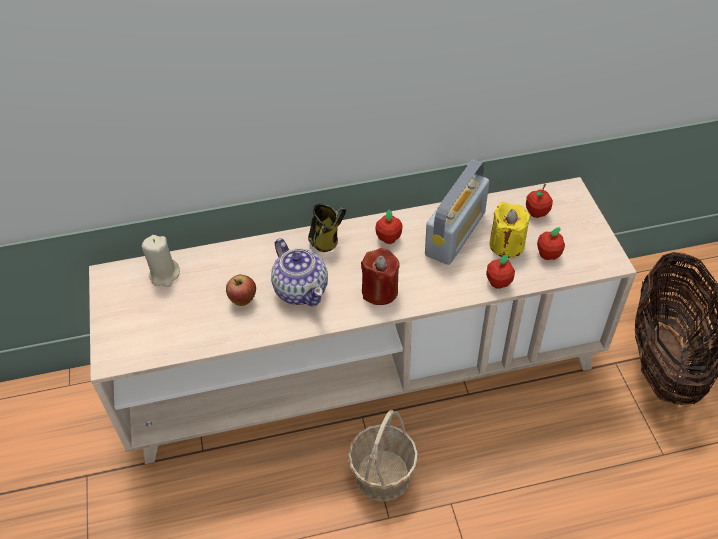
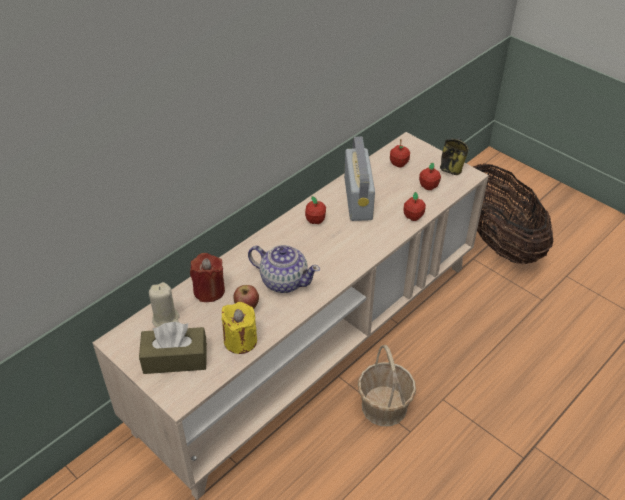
camera: 35 degrees left, 5 degrees down
mug [308,203,346,252] -> mug moved to [440,138,469,175]
red candle [361,248,400,305] -> red candle moved to [190,253,225,302]
yellow candle [489,202,530,258] -> yellow candle moved to [222,302,257,354]
none -> brown tissue box [139,322,207,374]

